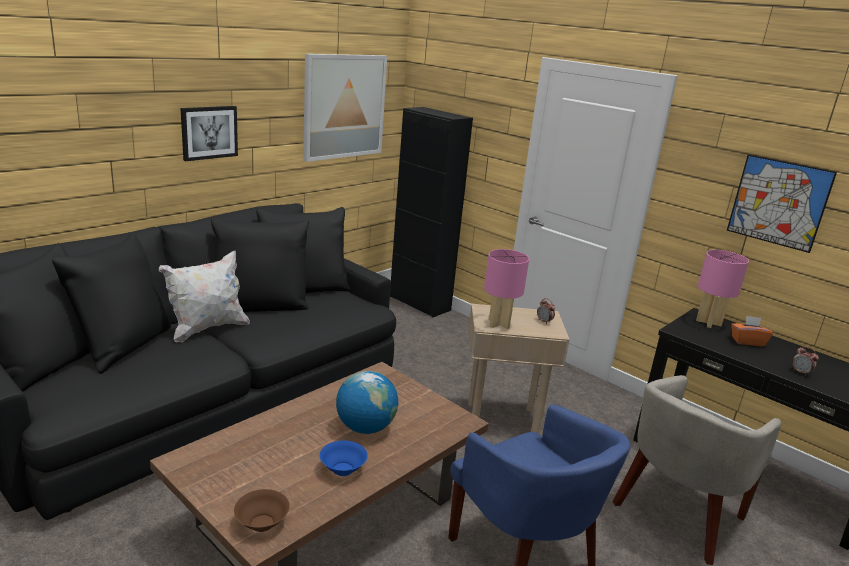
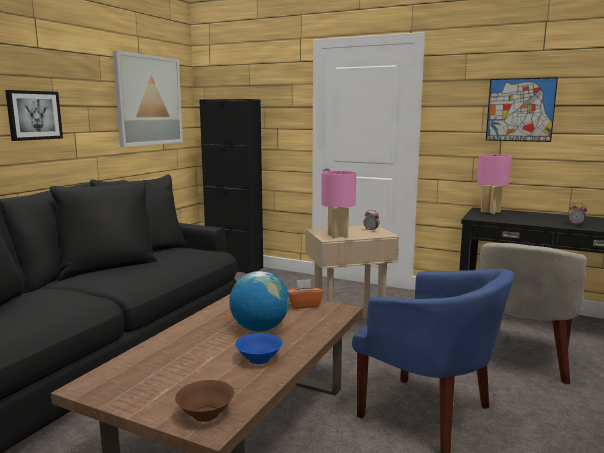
camera: 15 degrees left, 10 degrees down
white pillow [159,251,250,342] -> none
orange tissue box [731,316,773,346] -> orange tissue box moved to [287,279,323,309]

